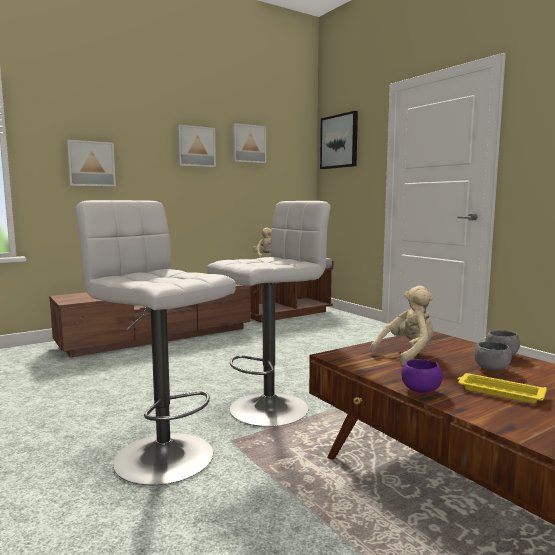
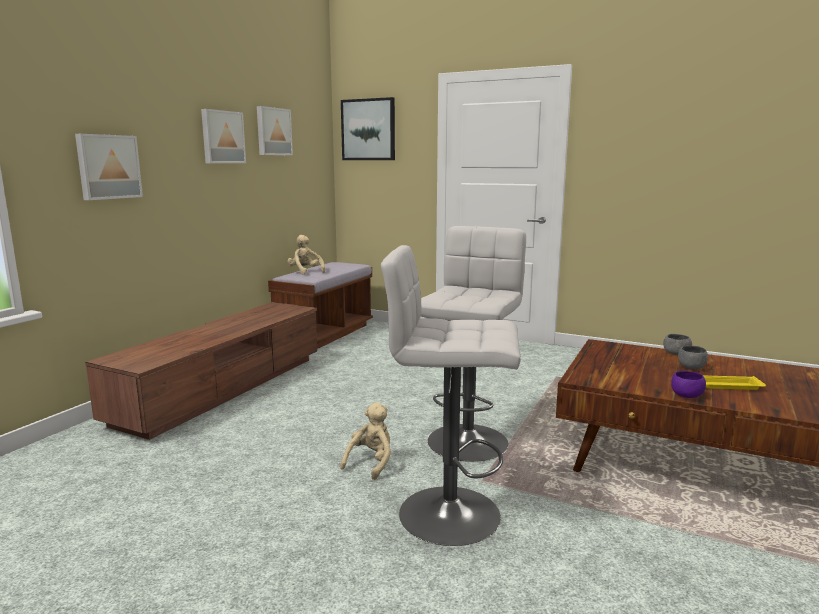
camera: 30 degrees left, 5 degrees up
beige plush toy [370,286,433,366] -> beige plush toy moved to [340,402,391,480]

